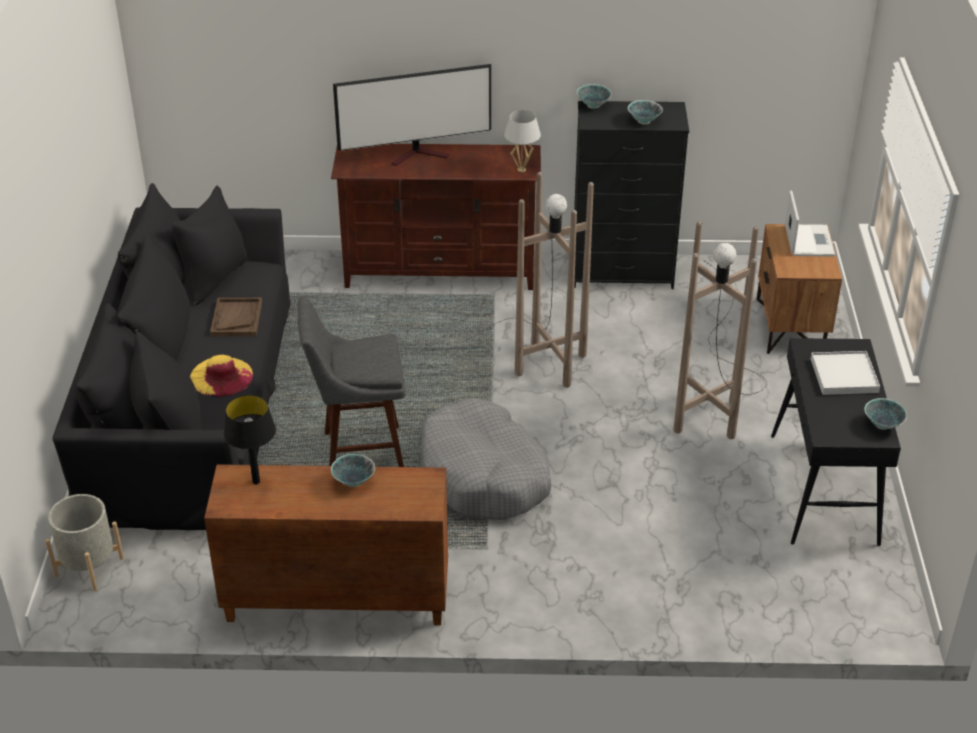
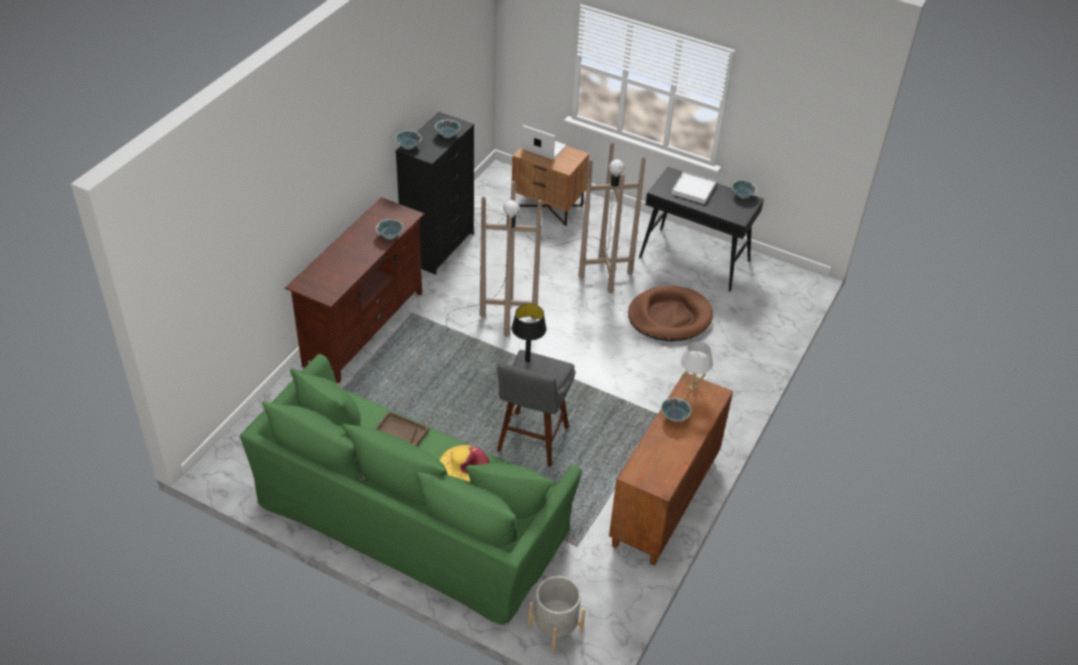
camera: 65 degrees left, 5 degrees up
black sofa [52,183,291,530] -> green sofa [240,354,582,625]
black table lamp [224,395,276,484] -> black table lamp moved to [512,304,546,362]
television [333,64,491,166] -> none
grey dog bed [421,398,551,520] -> none
white table lamp [504,110,541,172] -> white table lamp moved to [681,341,713,390]
none -> bowl [376,219,403,239]
none -> brown dog bed [628,286,713,341]

